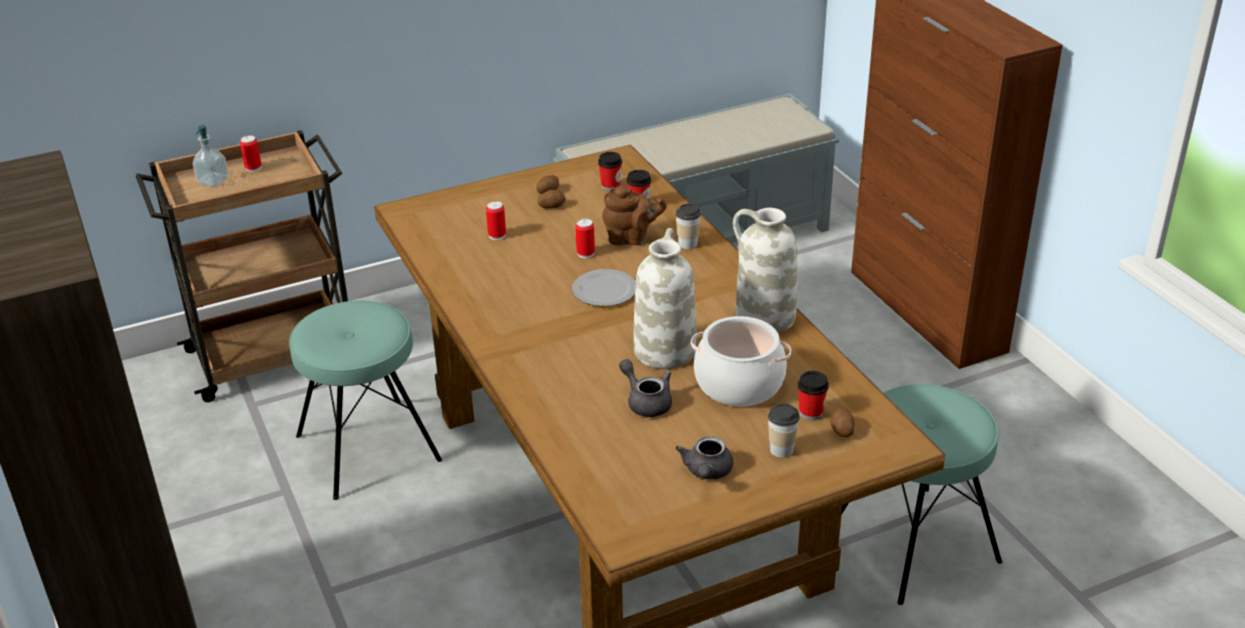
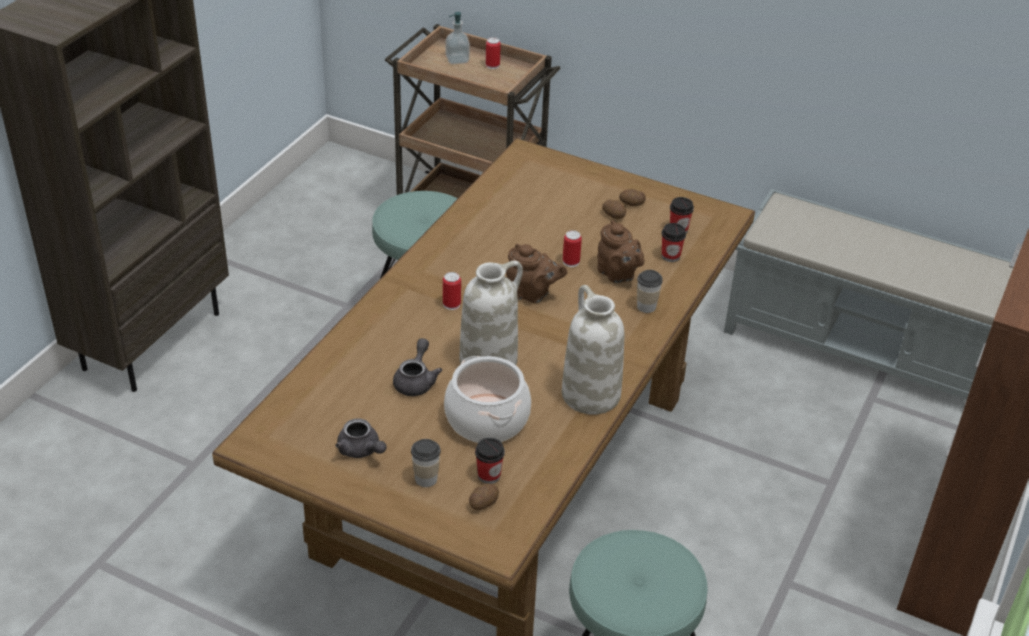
camera: 50 degrees right, 5 degrees up
can [486,201,506,240] -> can moved to [443,272,461,310]
plate [572,269,636,306] -> brown teapot [506,244,567,303]
grey teapot [675,436,733,480] -> grey teapot turned 105 degrees counterclockwise [335,418,387,458]

